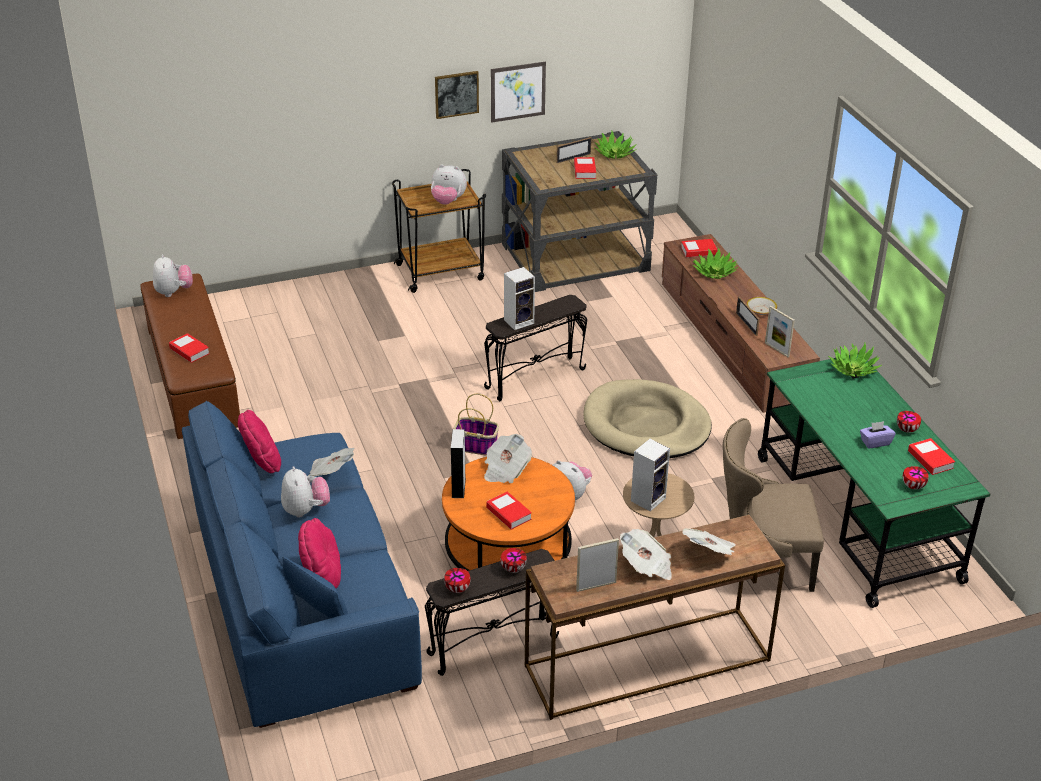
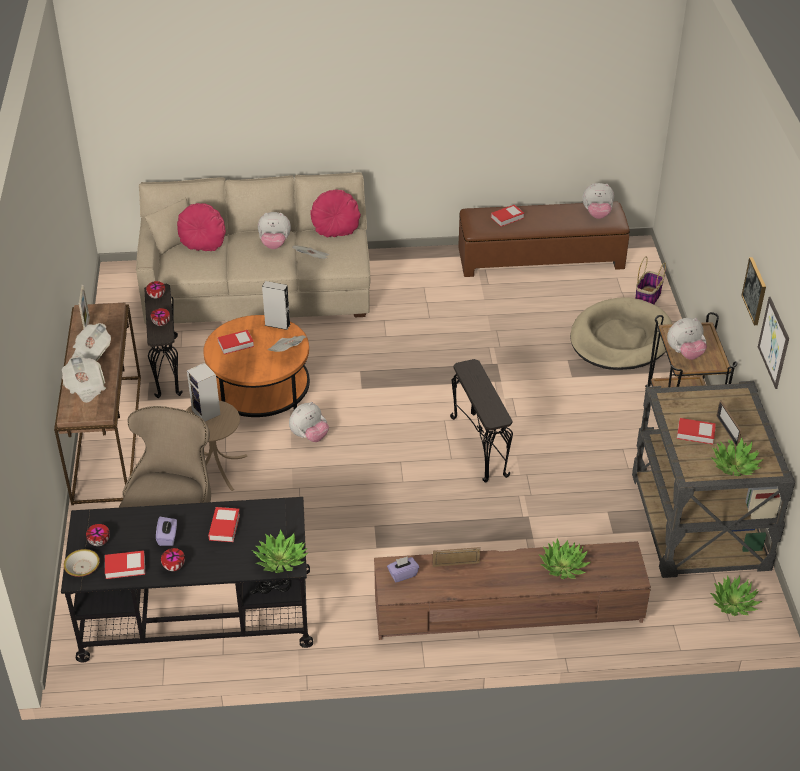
camera: 105 degrees right, 5 degrees up
blue sofa [182,401,422,728] -> beige sofa [136,172,370,324]
plush toy [431,164,467,205] -> plush toy turned 135 degrees counterclockwise [667,318,707,360]
basket [453,394,499,456] -> basket moved to [635,256,666,304]
speaker [504,267,535,330] -> none
beige dog bed [583,379,712,458] -> beige dog bed moved to [570,297,672,370]
book [681,239,717,257] -> book moved to [208,507,240,542]
bowl [746,297,777,315] -> bowl moved to [64,549,100,577]
green desk [758,355,991,608] -> black desk [61,497,313,662]
picture frame [765,306,795,357] -> purple tissue box [387,556,419,582]
none -> potted plant [710,575,762,616]

